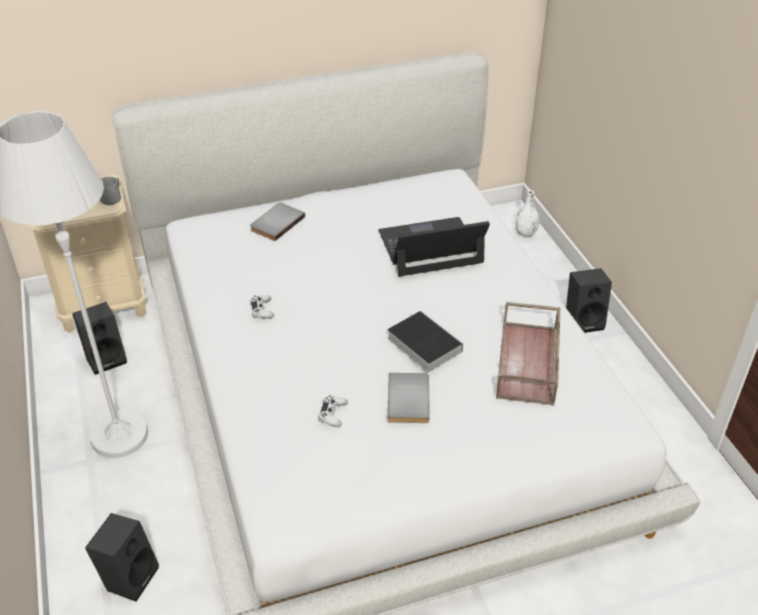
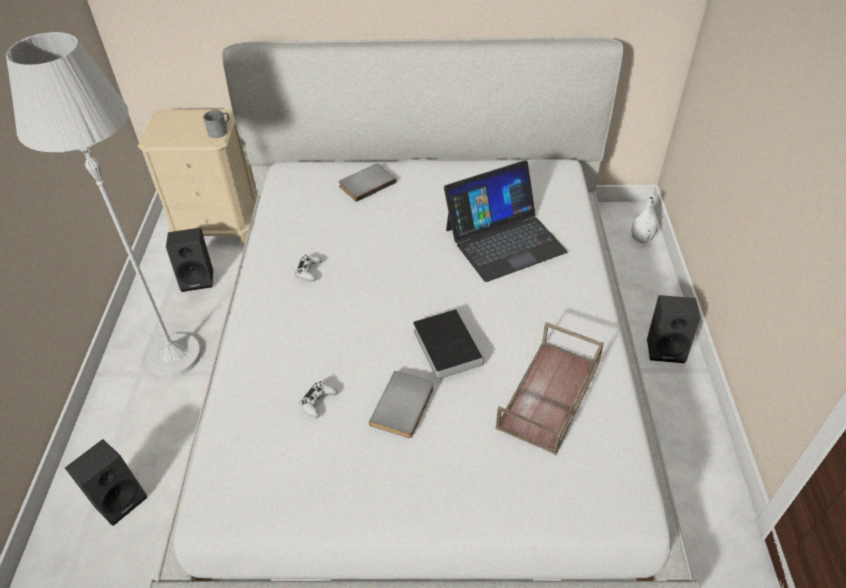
camera: 20 degrees right, 5 degrees up
laptop [378,217,490,276] -> laptop turned 150 degrees clockwise [444,160,568,282]

